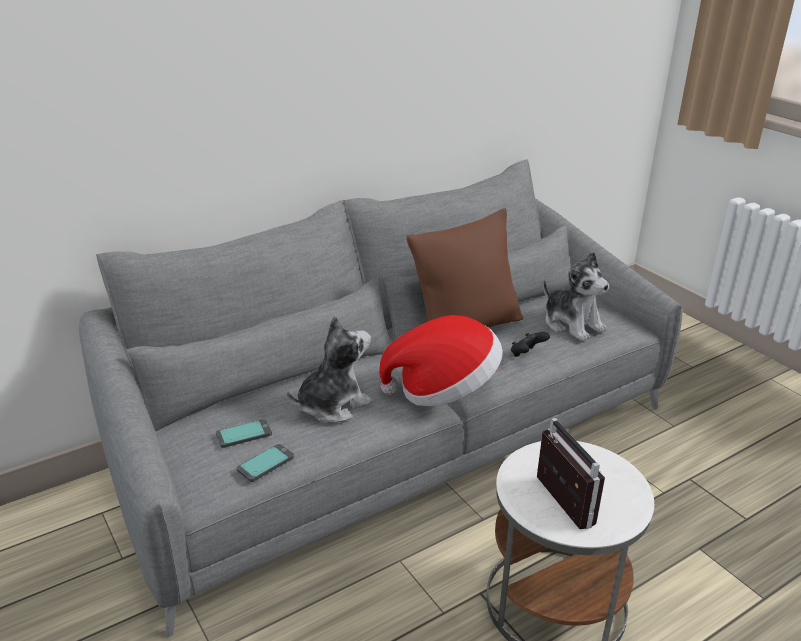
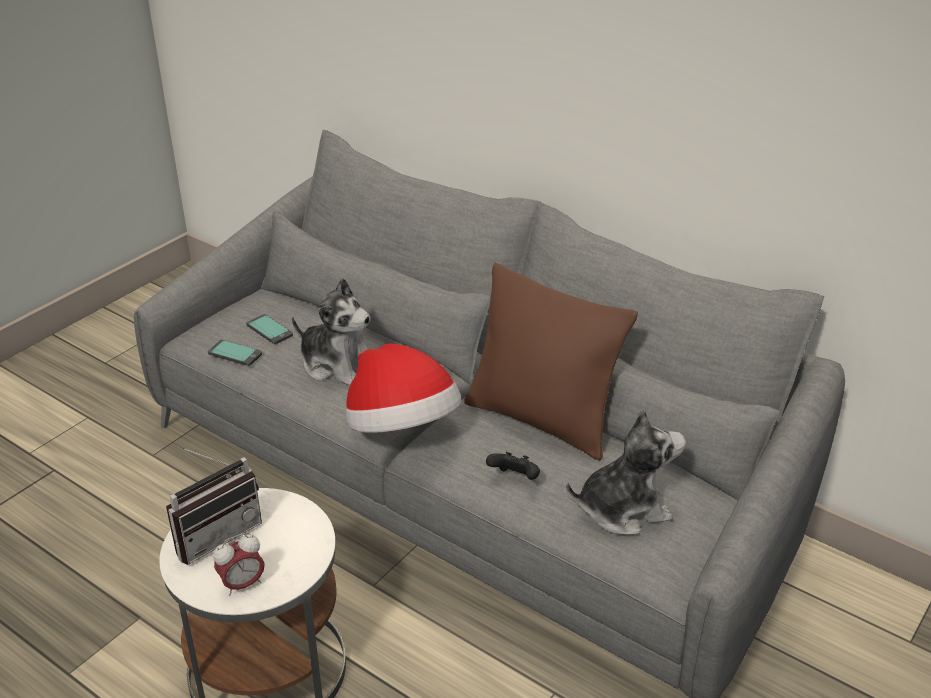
camera: 70 degrees right, 5 degrees up
plush toy [543,252,609,341] -> plush toy turned 135 degrees counterclockwise [566,409,686,535]
none -> alarm clock [213,533,265,596]

